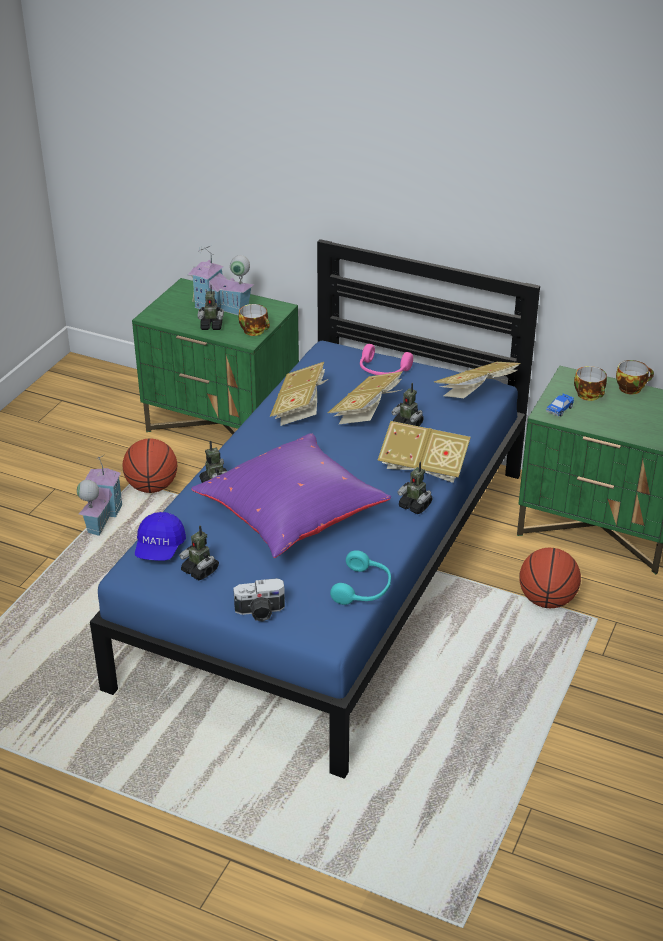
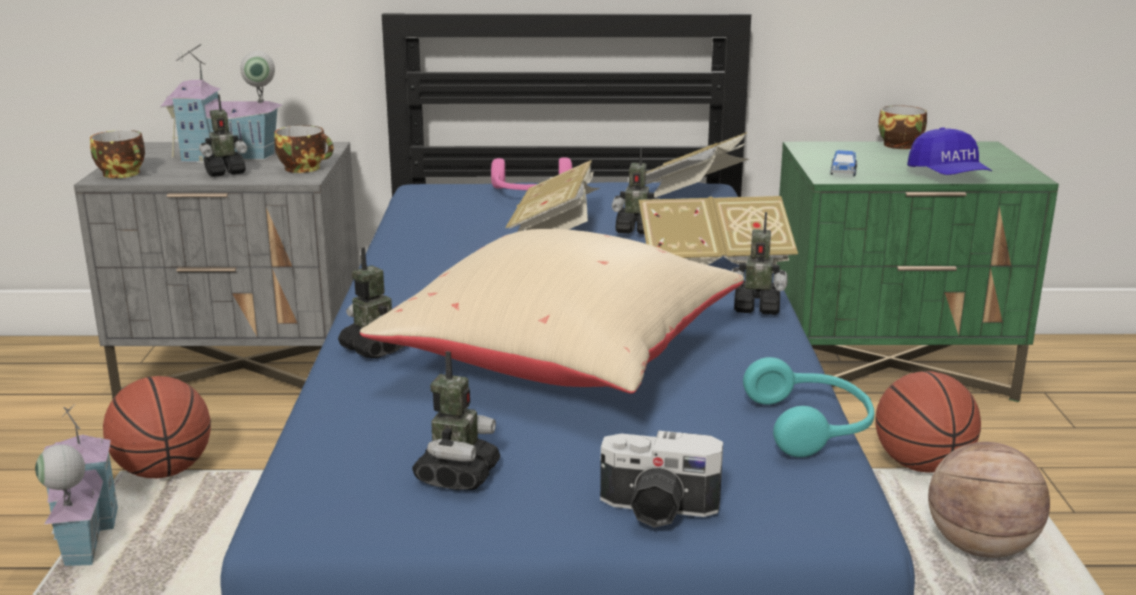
camera: 25 degrees left, 15 degrees down
green nightstand [132,278,299,435] -> grey nightstand [74,142,359,398]
blue cap [135,512,186,561] -> blue cap moved to [907,127,992,175]
toy robot [179,525,219,580] -> toy robot turned 90 degrees counterclockwise [412,351,500,490]
purple pillow [192,433,391,558] -> beige pillow [360,229,744,394]
camera [233,578,285,622] -> camera turned 45 degrees clockwise [600,430,723,528]
book [270,362,328,426] -> none
cup [574,366,607,401] -> cup moved to [90,130,145,178]
none -> basketball [928,442,1050,558]

